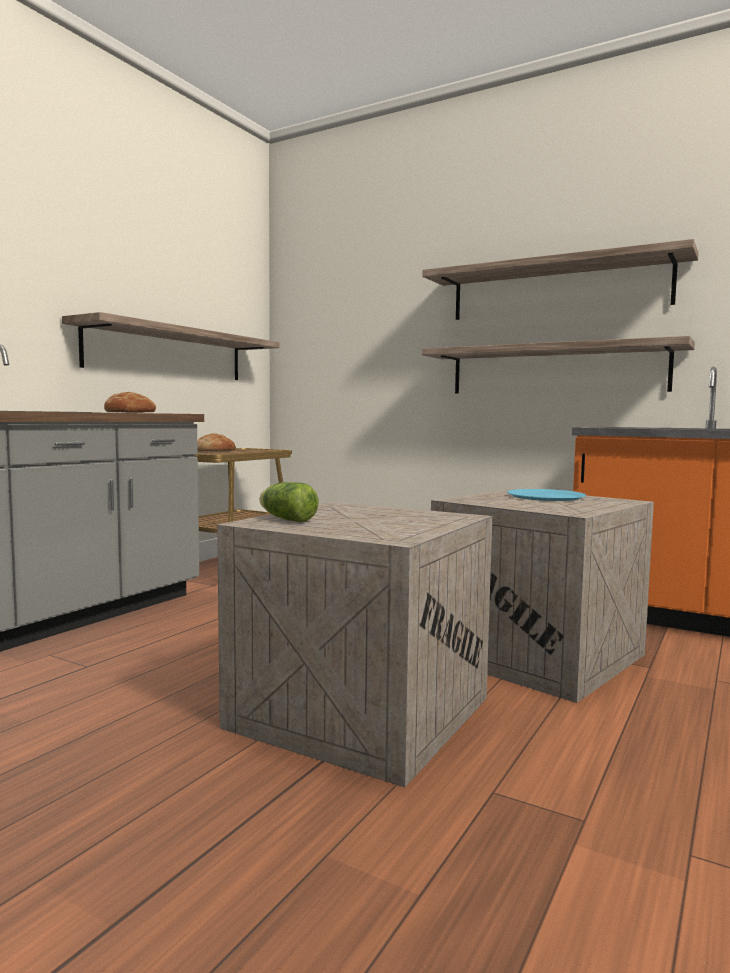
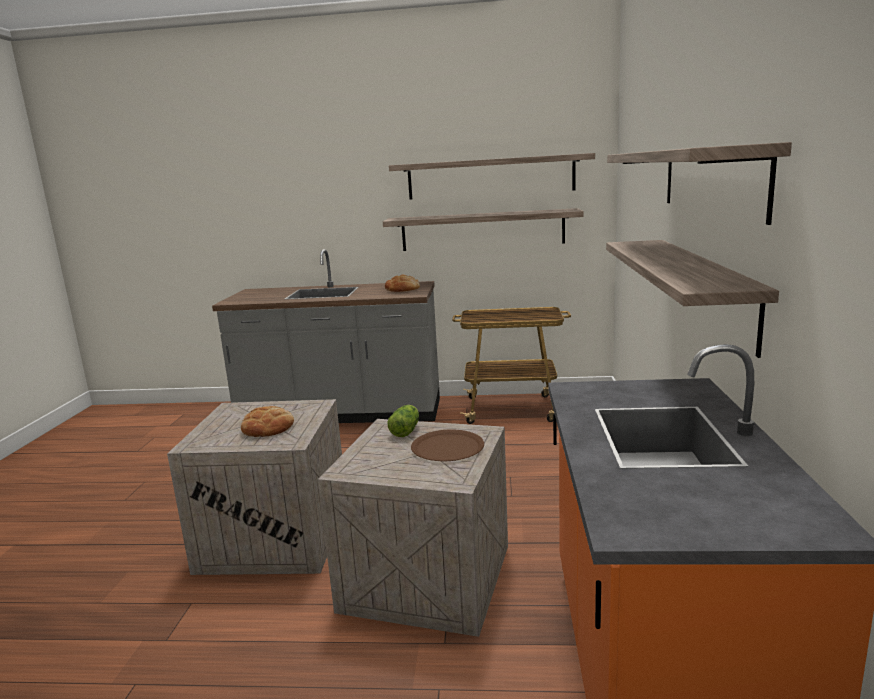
camera: 65 degrees right, 10 degrees up
bread [197,433,236,451] -> bread moved to [241,406,294,437]
lettuce [259,482,319,522] -> lettuce moved to [387,405,419,437]
blue plate [507,489,586,501] -> brown plate [411,430,484,461]
none -> shelf [389,153,595,200]

